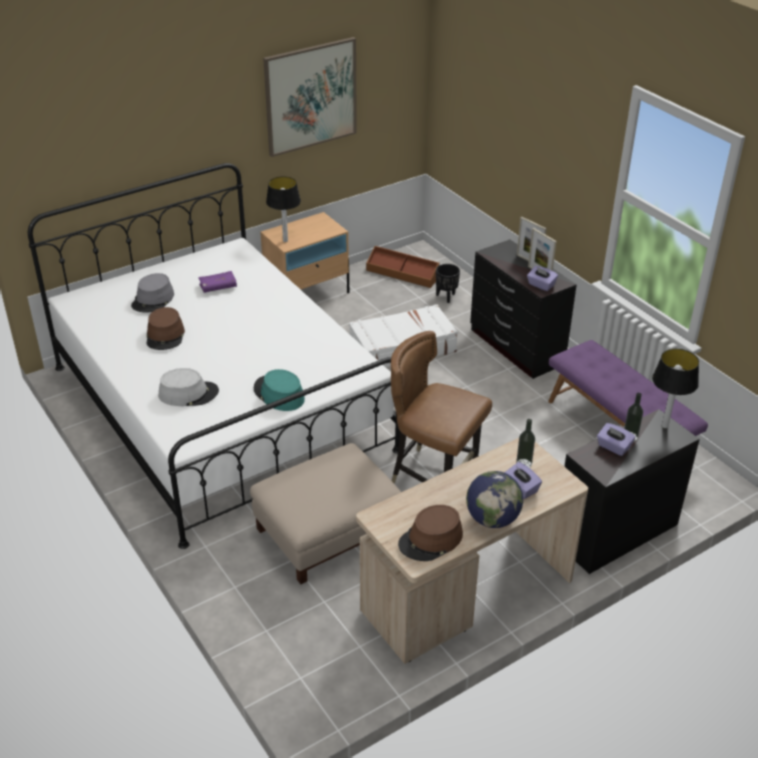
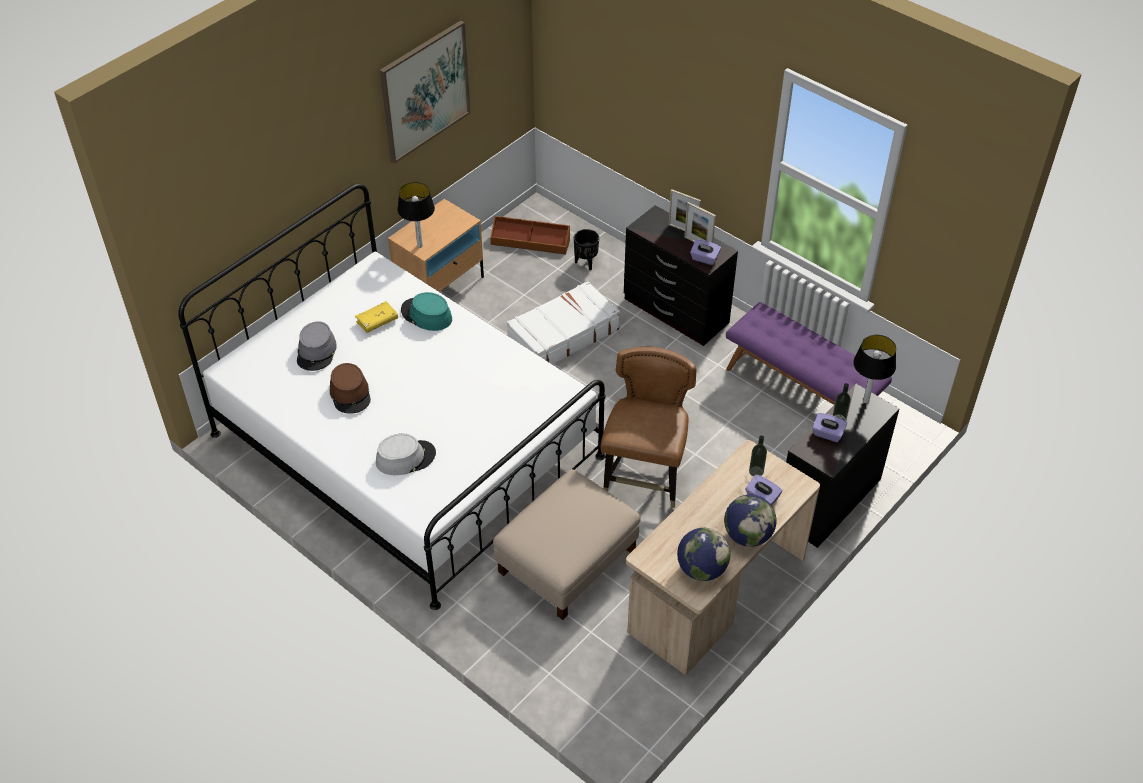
camera: 15 degrees left, 10 degrees up
purple book [198,271,237,293] -> yellow book [355,301,398,333]
turquoise hat [254,369,305,411] -> turquoise hat moved to [401,292,452,331]
brown chair [391,331,492,483] -> brown chair turned 90 degrees clockwise [600,347,696,508]
brown hat [398,505,463,561] -> globe [677,528,730,581]

